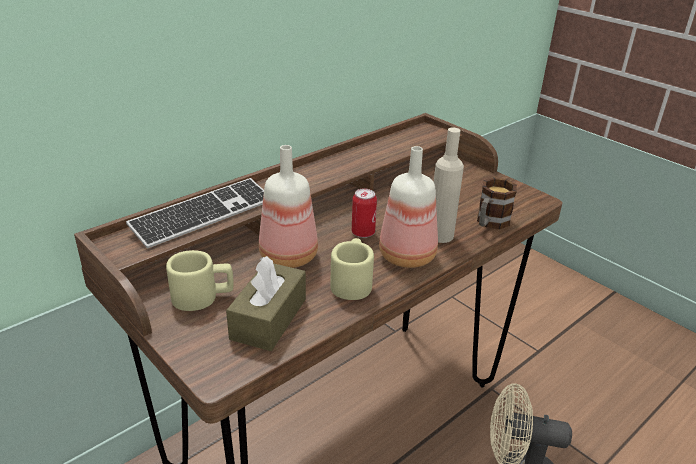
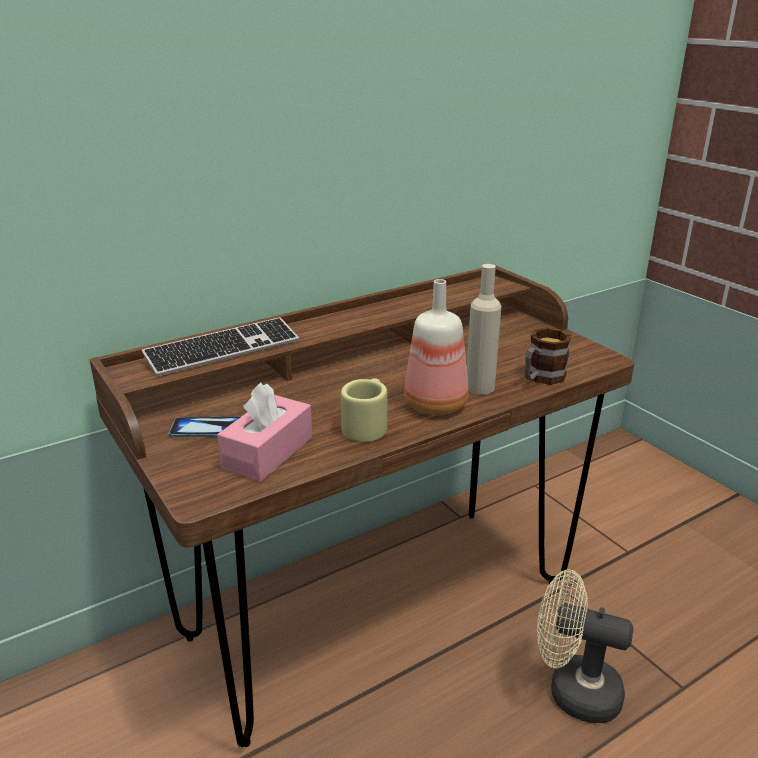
camera: 10 degrees right, 5 degrees down
beige mug [166,250,234,311] -> phone [169,417,240,437]
brown tissue box [226,256,306,351] -> pink tissue box [217,383,312,482]
bottle [259,145,318,268] -> none
can [352,188,377,238] -> none

